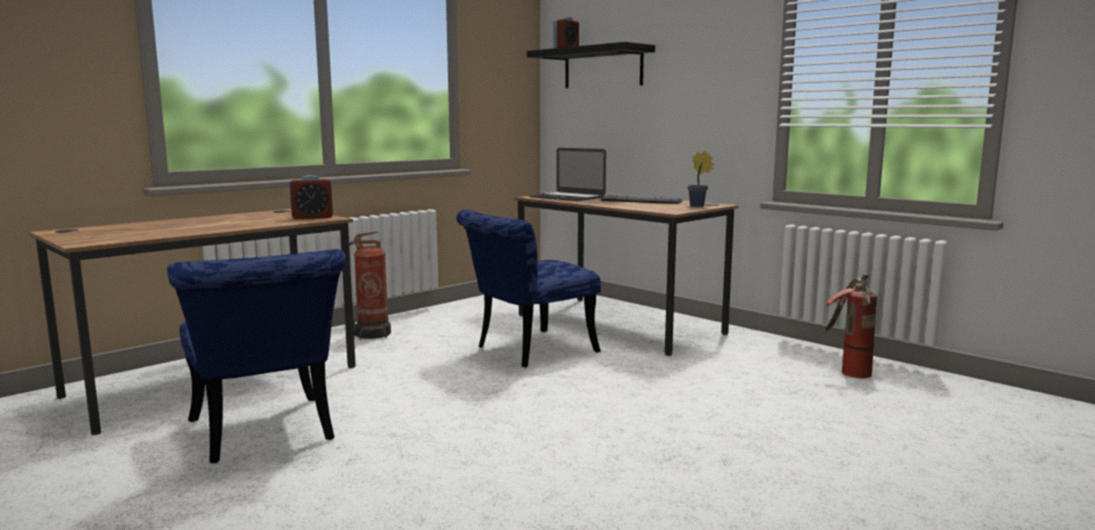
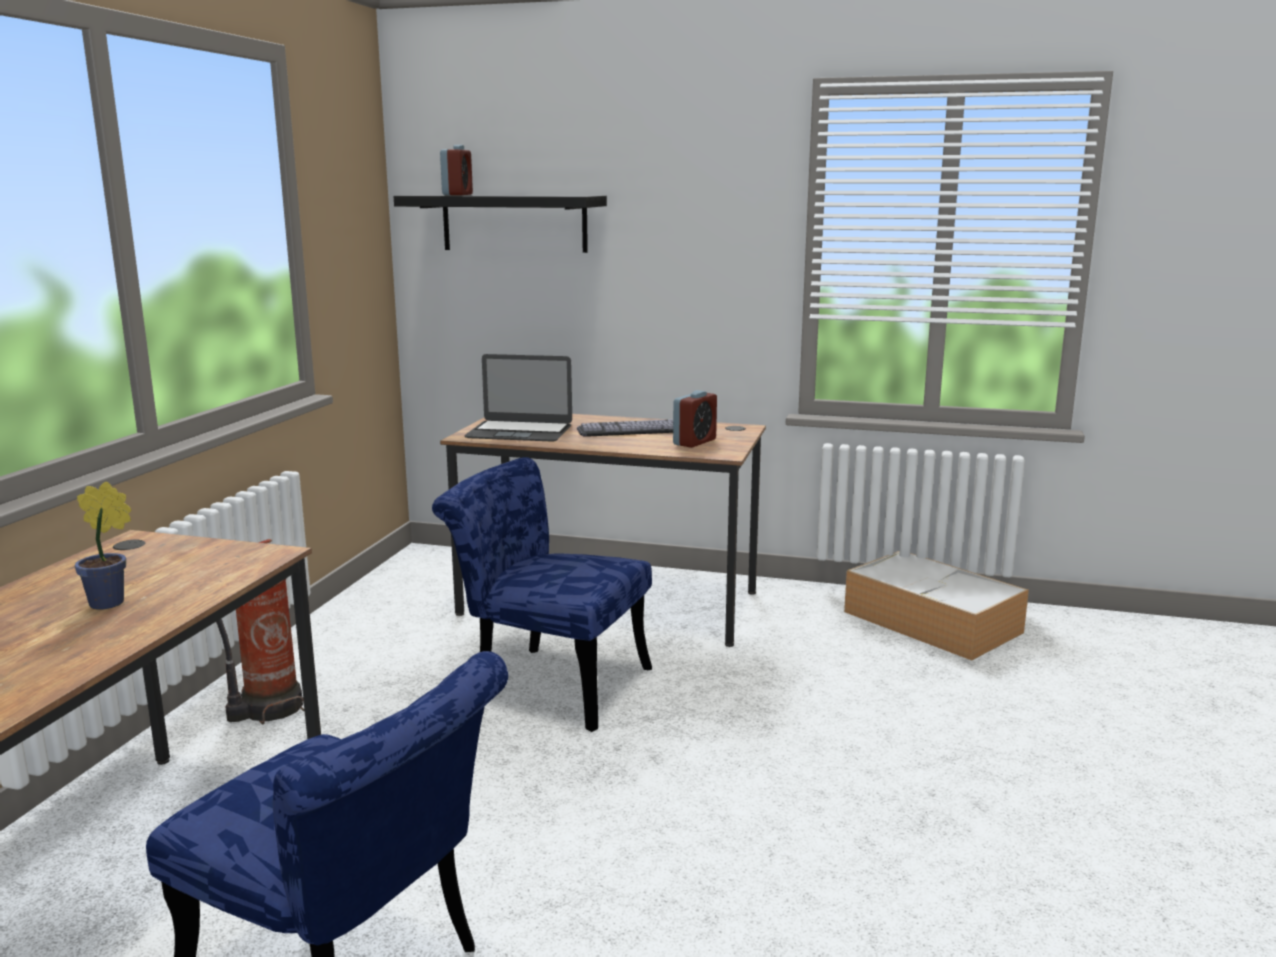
camera: 30 degrees left, 5 degrees up
alarm clock [289,175,333,220] -> alarm clock moved to [673,390,717,448]
blue chair [456,210,601,368] -> blue chair turned 90 degrees clockwise [432,457,652,732]
potted plant [688,151,714,207] -> potted plant moved to [74,481,132,609]
fire extinguisher [823,274,877,378] -> storage box [844,551,1029,660]

